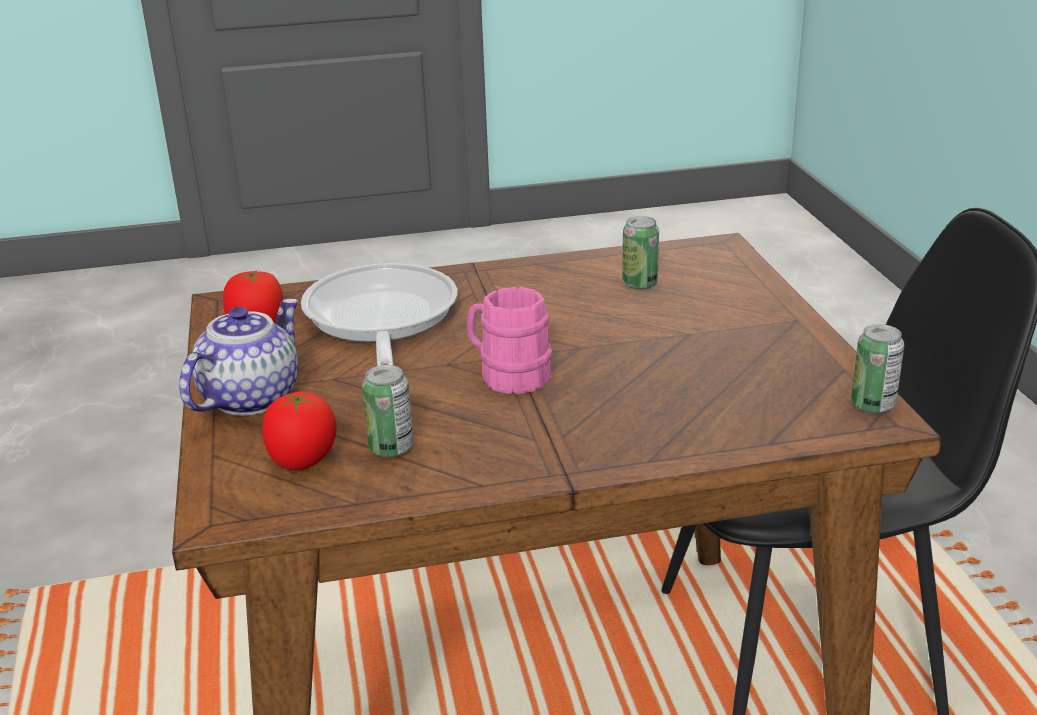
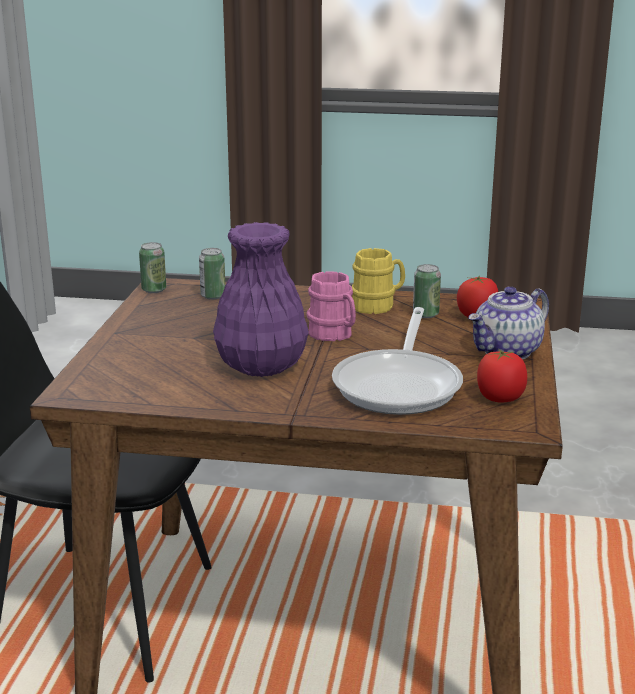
camera: 160 degrees left, 5 degrees down
can [622,216,659,290] -> can moved to [199,248,225,300]
none -> purple vase [213,222,309,377]
none -> yellow mug [351,248,405,314]

